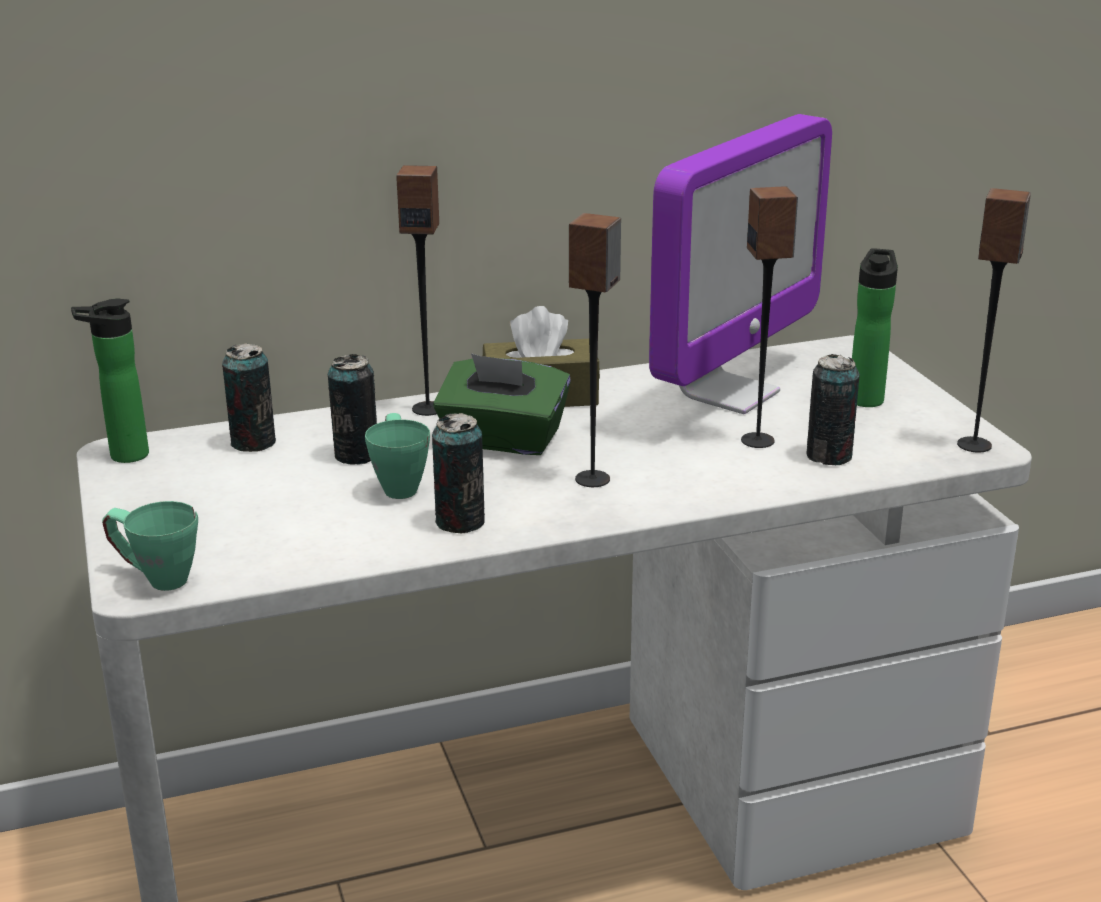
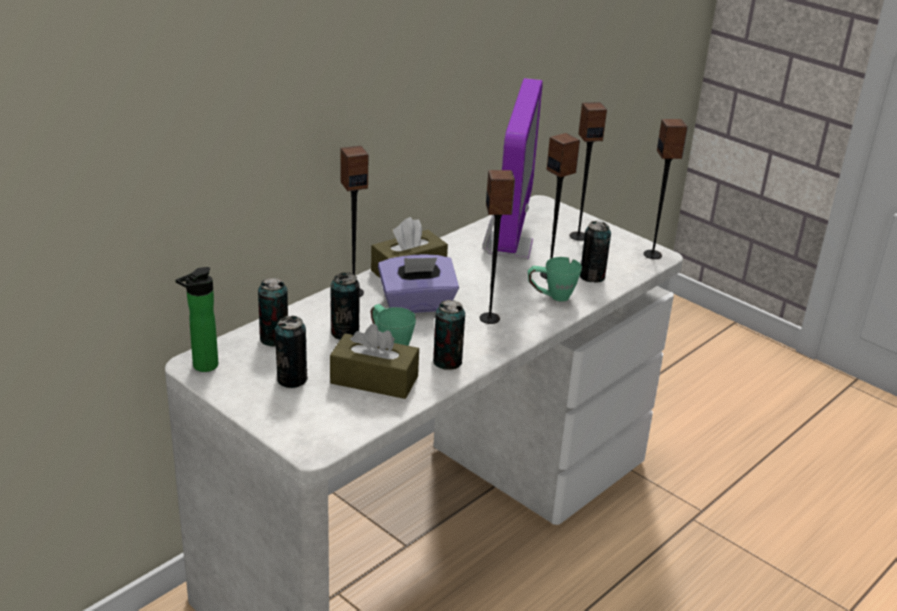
camera: 30 degrees left, 5 degrees up
green mug [102,501,198,591] -> green mug moved to [528,257,582,302]
green tissue box [433,354,571,455] -> purple tissue box [378,255,459,313]
bottle [852,248,898,407] -> speaker [570,102,607,241]
none -> can [275,316,308,388]
none -> brown tissue box [330,324,419,399]

